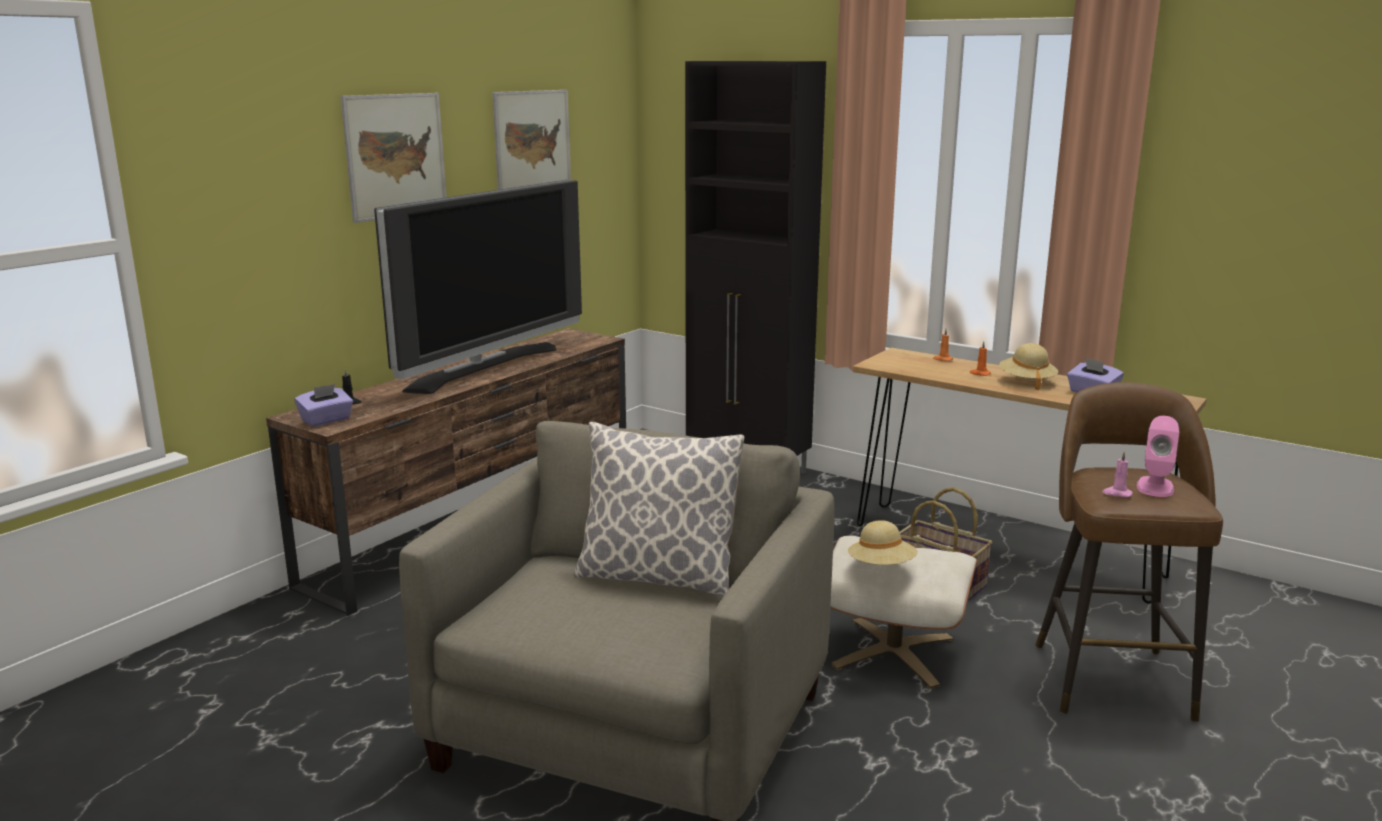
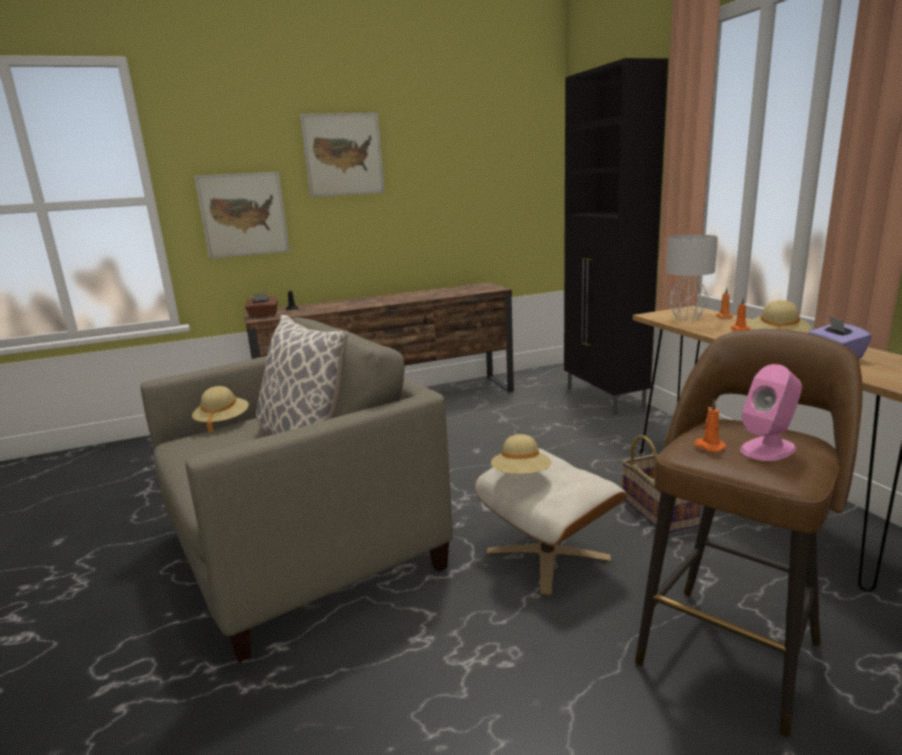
camera: 35 degrees right, 0 degrees up
purple tissue box [295,384,353,427] -> brown tissue box [245,293,278,318]
television [374,180,582,394] -> none
picture [492,90,571,190] -> picture moved to [195,172,290,259]
pink candle [1102,452,1132,497] -> orange candle [694,399,726,452]
none -> beige hat [192,386,249,433]
none -> grey table lamp [666,235,718,321]

